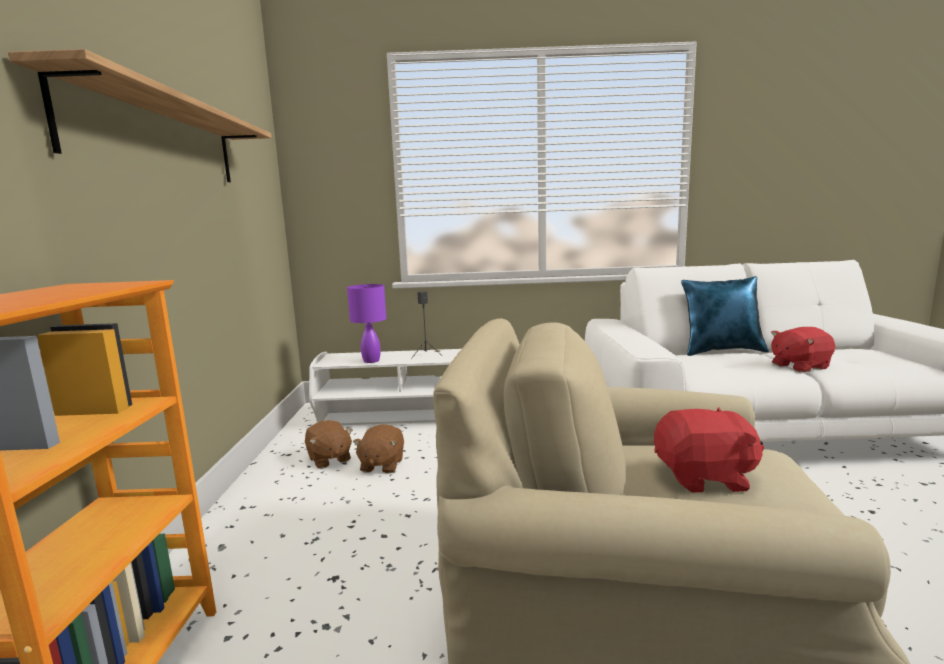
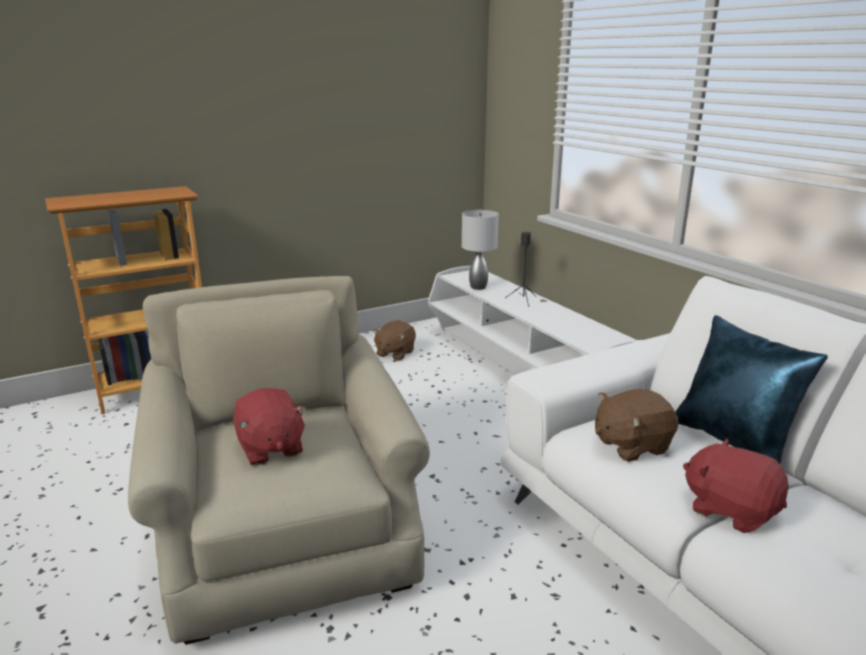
camera: 60 degrees right, 10 degrees up
shelf [8,49,272,182] -> none
purple table lamp [347,284,386,363] -> grey table lamp [462,210,499,290]
brown plush toy [353,424,404,473] -> brown plush toy moved to [595,389,679,462]

